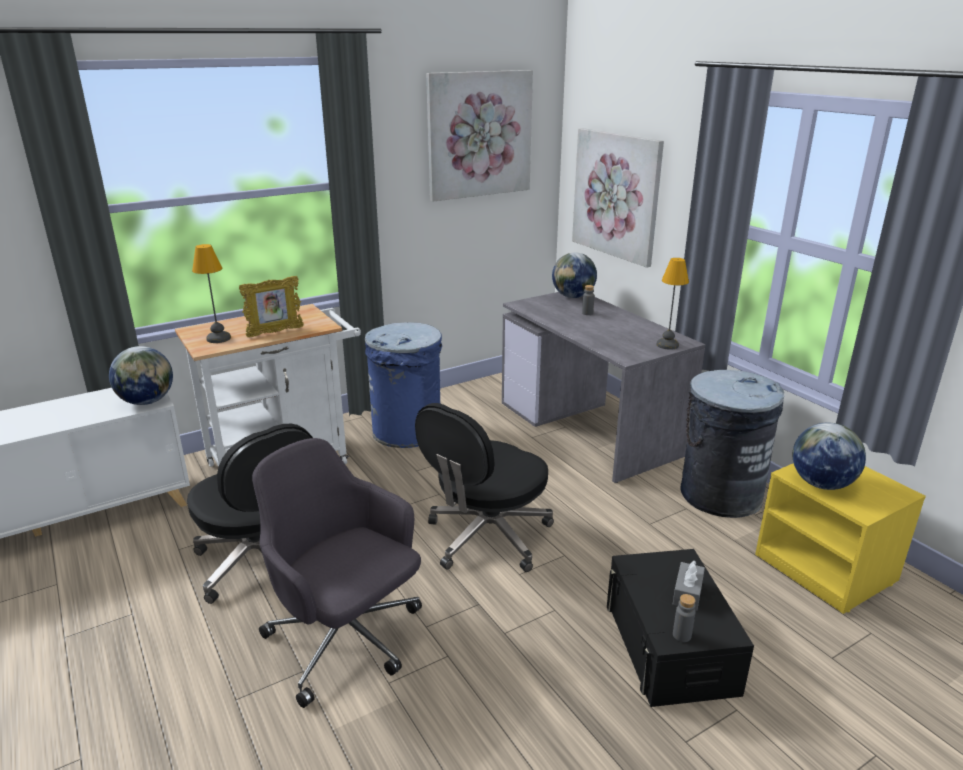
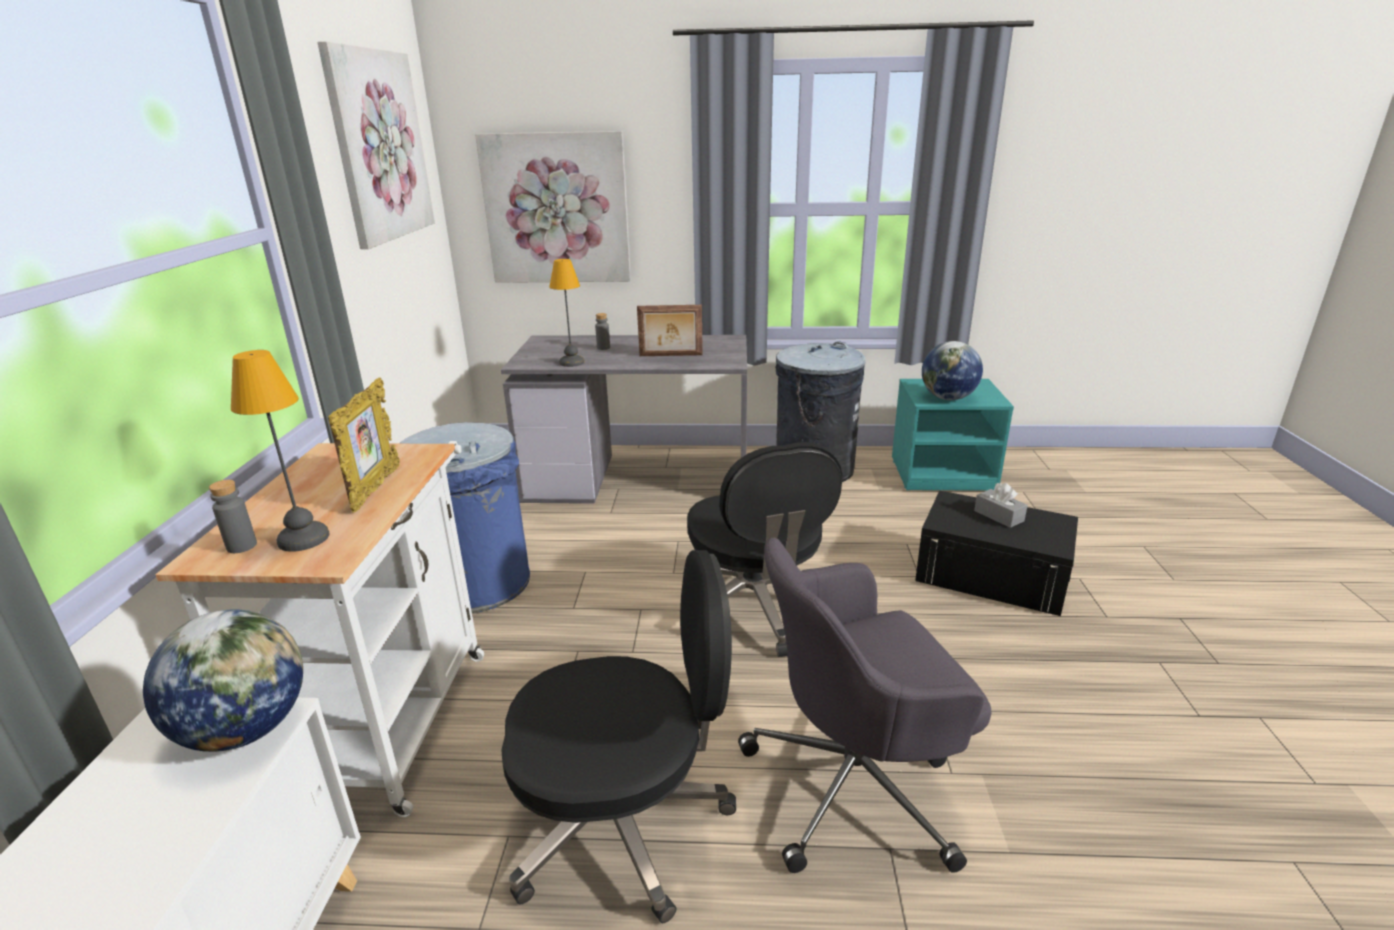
camera: 55 degrees left, 0 degrees up
globe [552,252,597,298] -> none
table lamp [657,258,689,350] -> table lamp moved to [549,259,585,367]
grey bottle [673,594,696,642] -> grey bottle moved to [209,480,257,553]
yellow nightstand [755,463,926,614] -> turquoise nightstand [892,379,1014,491]
none -> picture frame [637,305,703,356]

